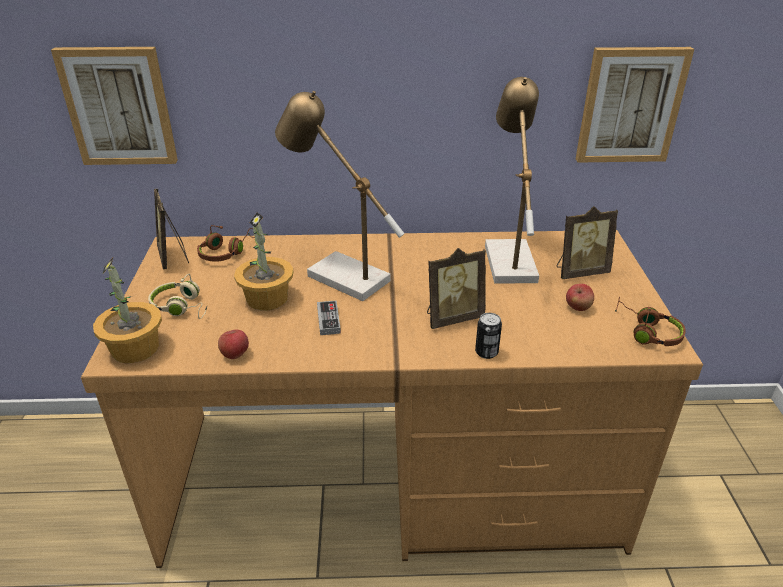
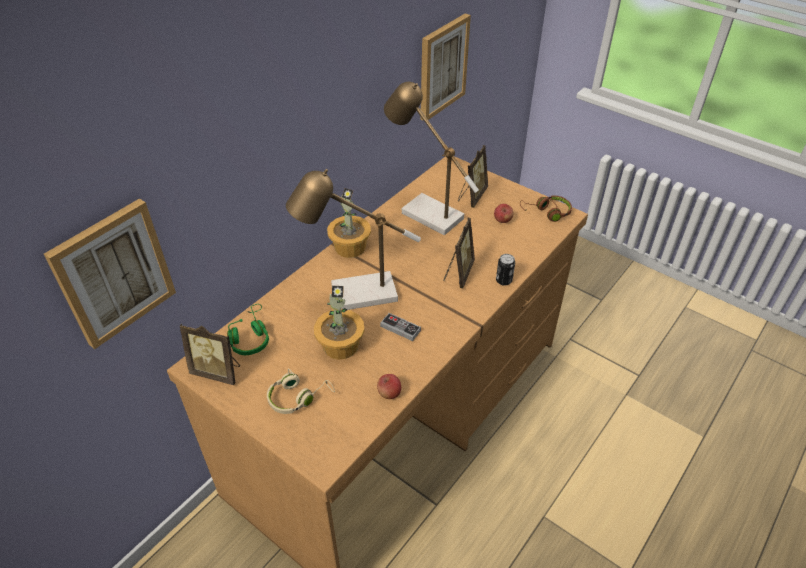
camera: 50 degrees left, 10 degrees up
potted plant [93,258,162,363] -> potted plant moved to [327,188,371,258]
brown headphones [197,225,255,262] -> green headphones [227,304,269,355]

